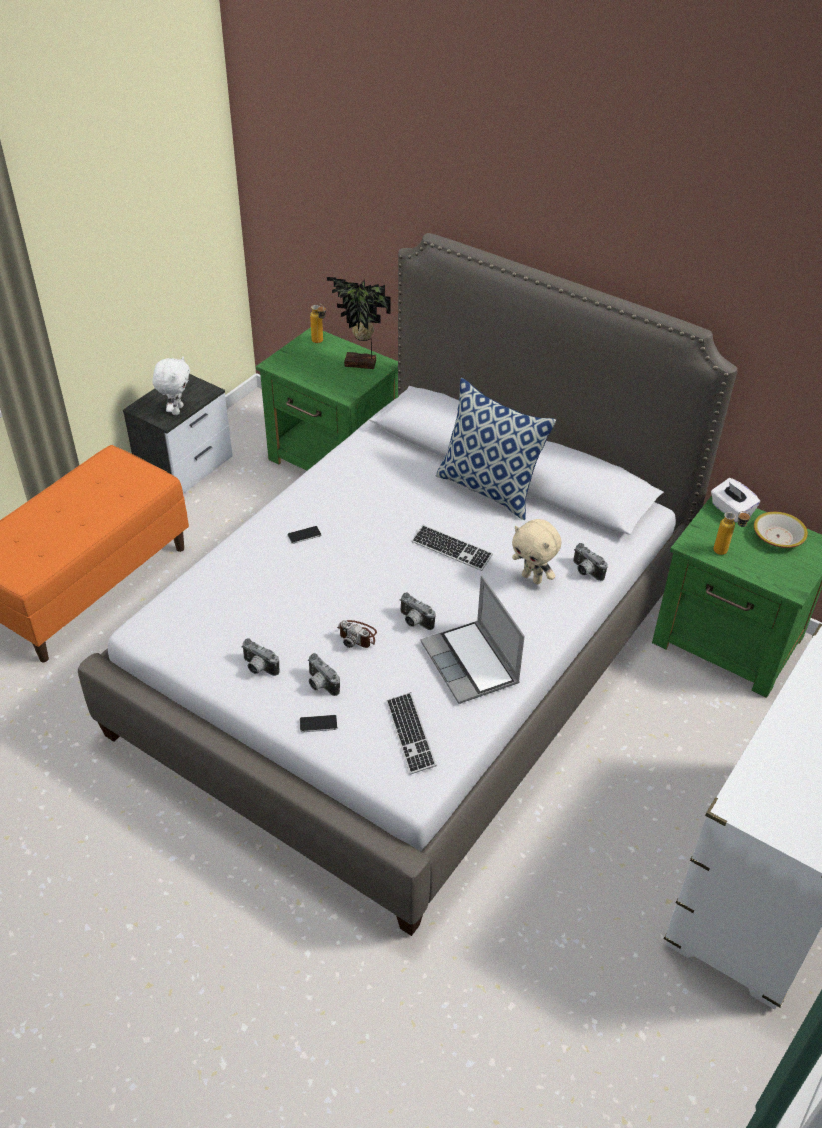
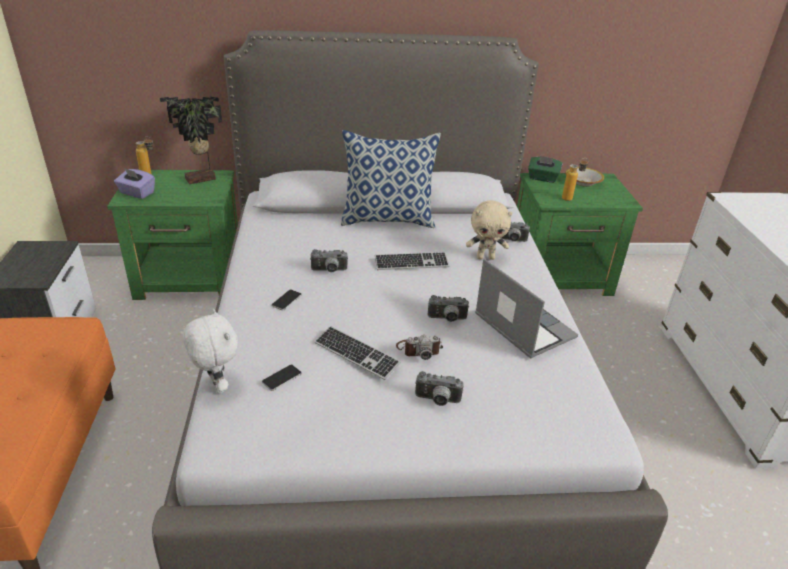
camera: 40 degrees left, 10 degrees down
white plush toy [152,357,190,415] -> white plush toy moved to [183,309,238,393]
camera [241,638,280,676] -> camera moved to [310,249,348,273]
phone [300,715,338,732] -> phone moved to [262,365,302,391]
keyboard [386,692,437,775] -> keyboard moved to [314,326,401,380]
laptop [421,575,525,704] -> laptop turned 150 degrees counterclockwise [475,259,578,358]
white tissue box [711,478,760,522] -> green tissue box [528,156,563,183]
none -> purple tissue box [114,168,155,199]

